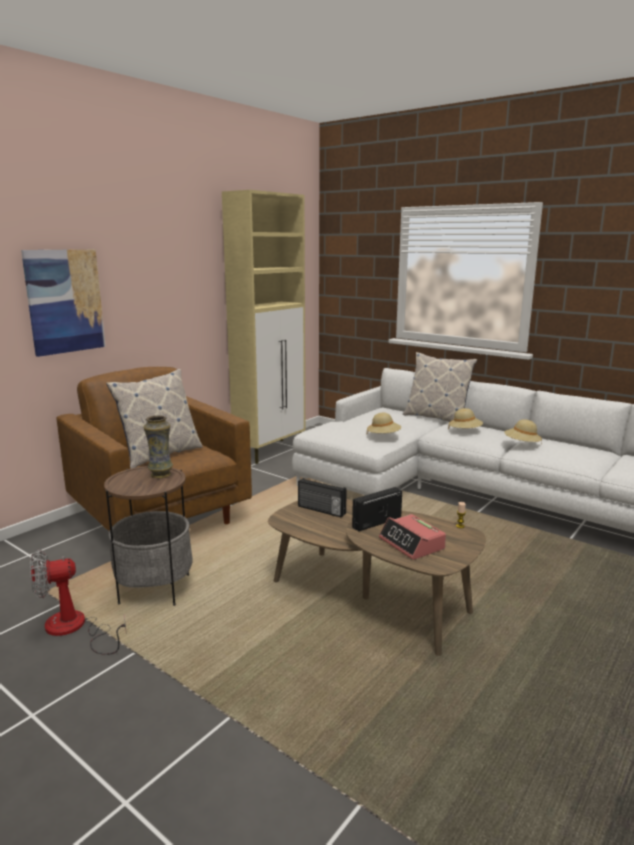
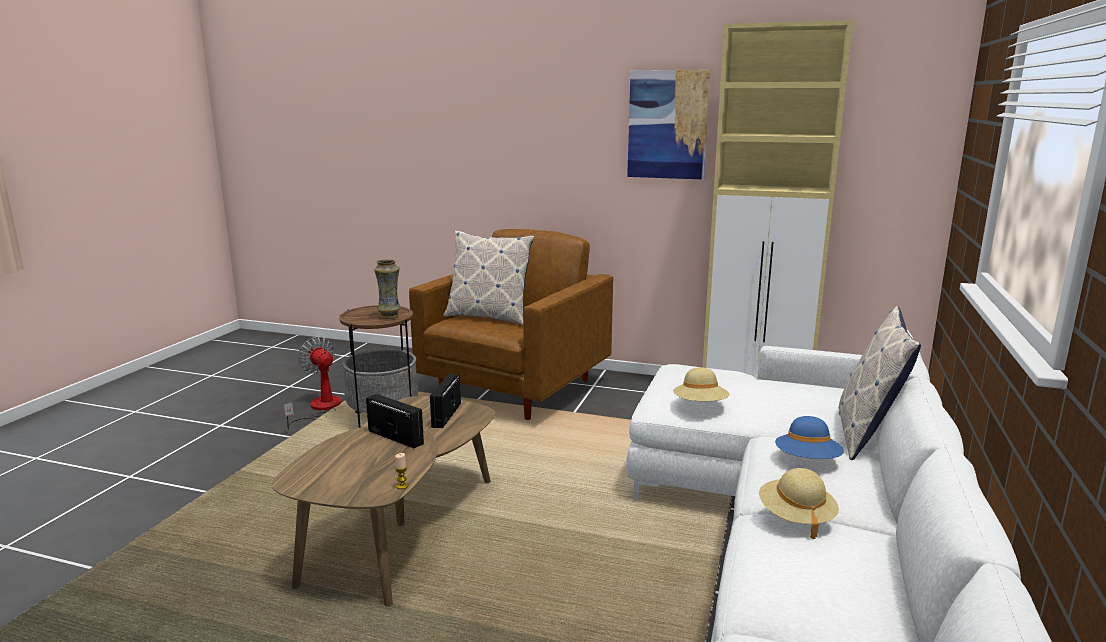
camera: 70 degrees right, 0 degrees up
picture [21,249,106,357] -> picture moved to [627,70,711,180]
alarm clock [379,514,446,560] -> none
beige hat [448,408,483,429] -> blue hat [775,416,844,459]

